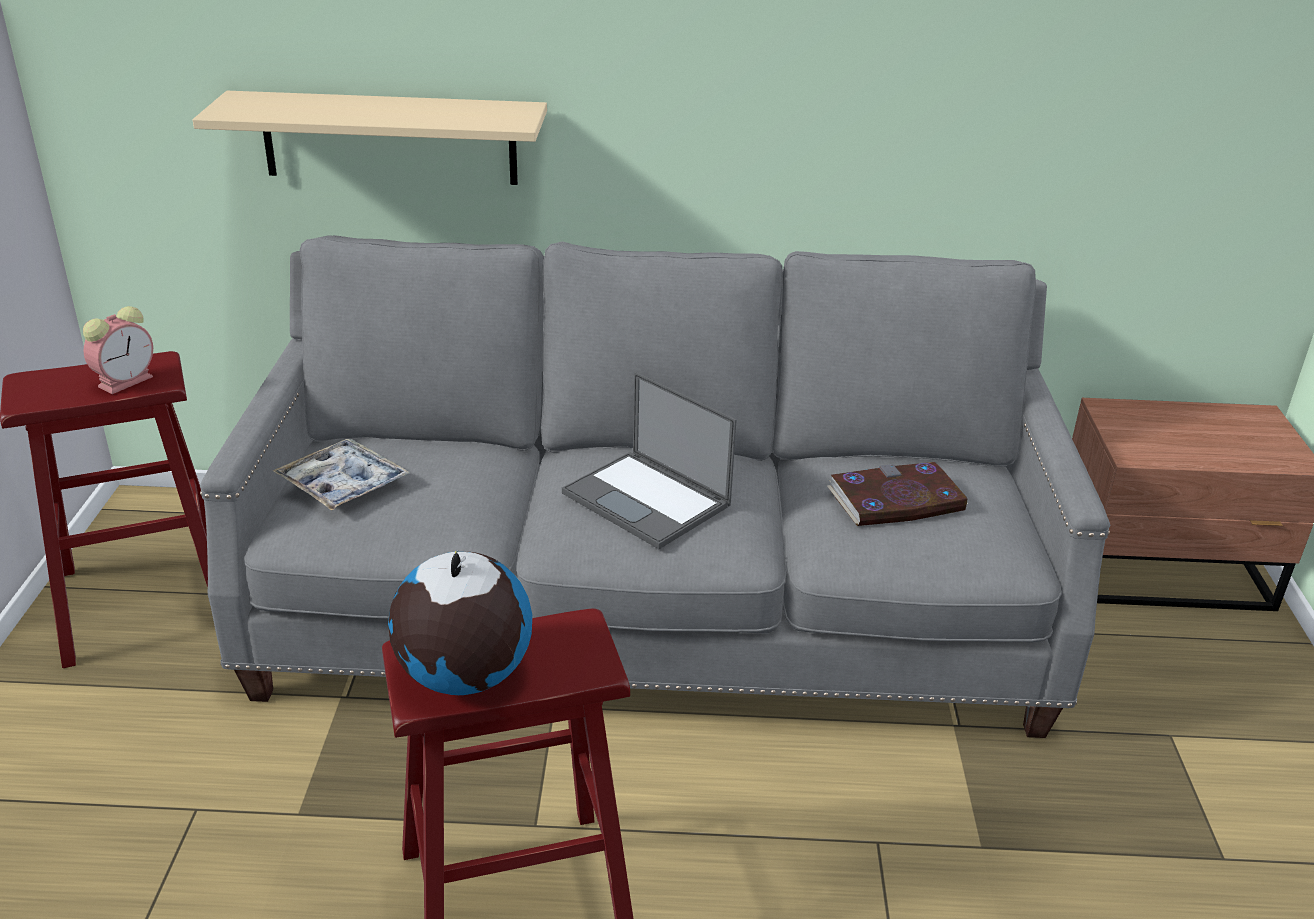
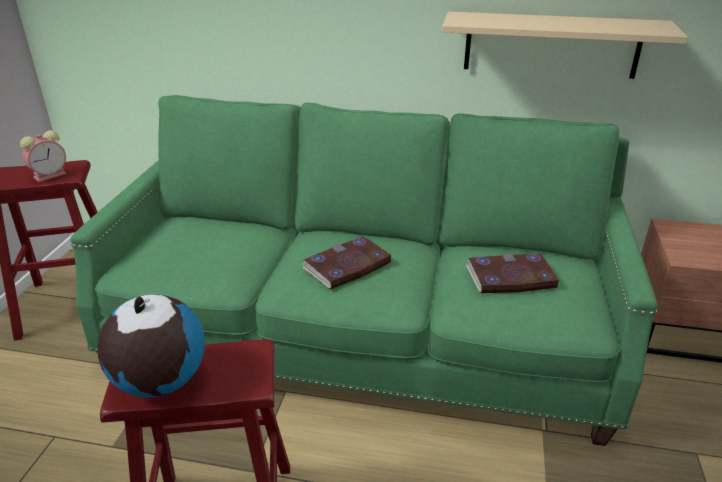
camera: 10 degrees right, 0 degrees up
beige shelf [193,91,547,185] -> beige shelf moved to [442,12,688,79]
grey sofa [200,235,1111,738] -> green sofa [70,95,658,446]
tray [273,439,410,511] -> none
laptop [562,372,737,549] -> book [302,237,391,289]

